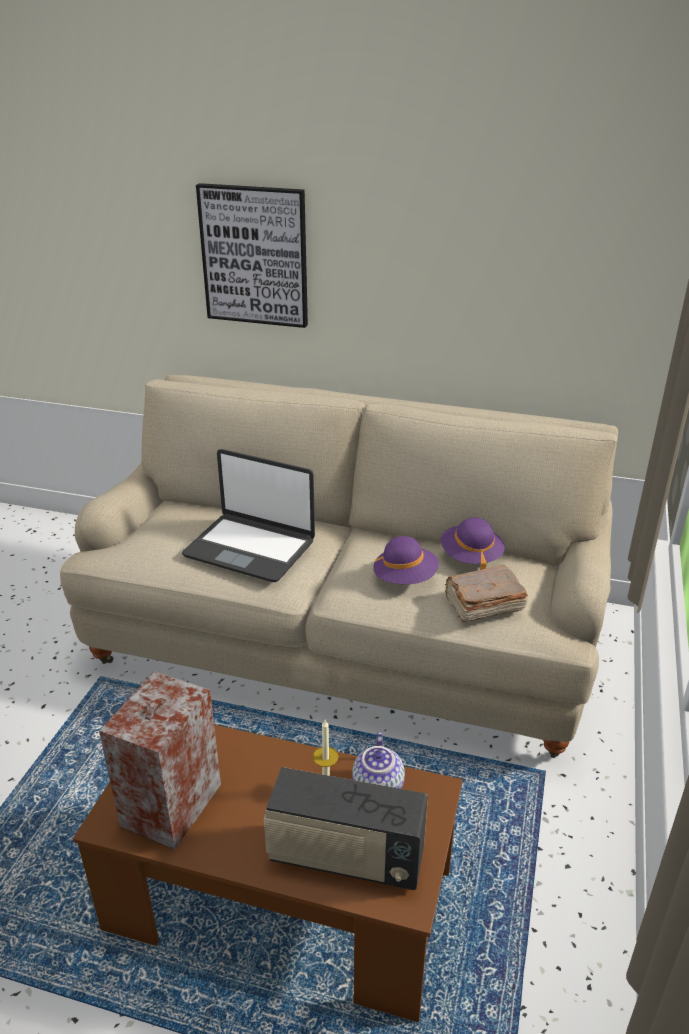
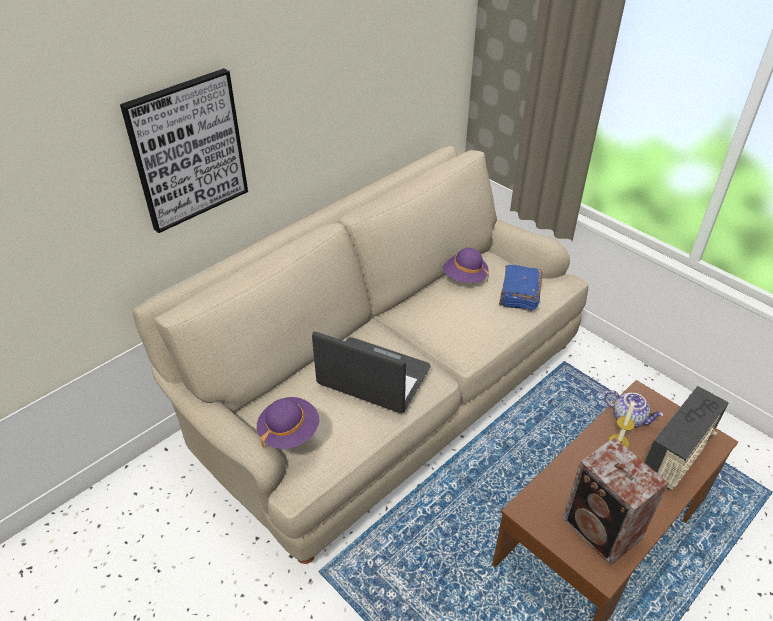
camera: 60 degrees left, 10 degrees up
laptop [182,449,315,582] -> laptop turned 120 degrees counterclockwise [312,332,431,413]
purple hat [373,536,439,584] -> purple hat moved to [257,397,319,449]
brown book [445,565,528,623] -> blue book [499,265,543,311]

